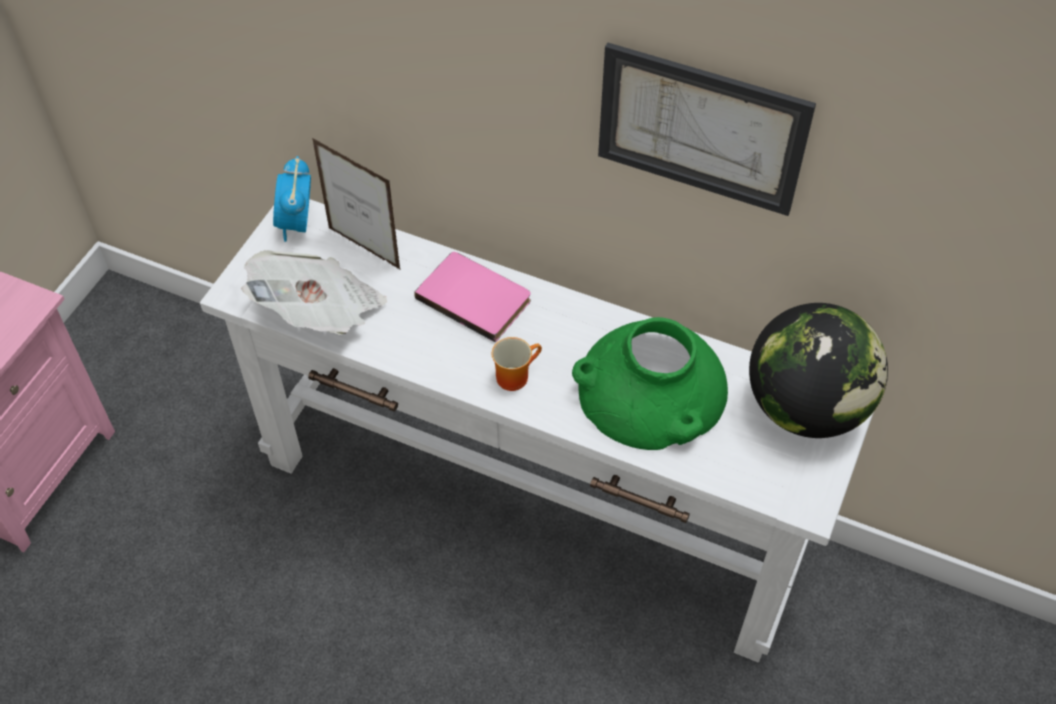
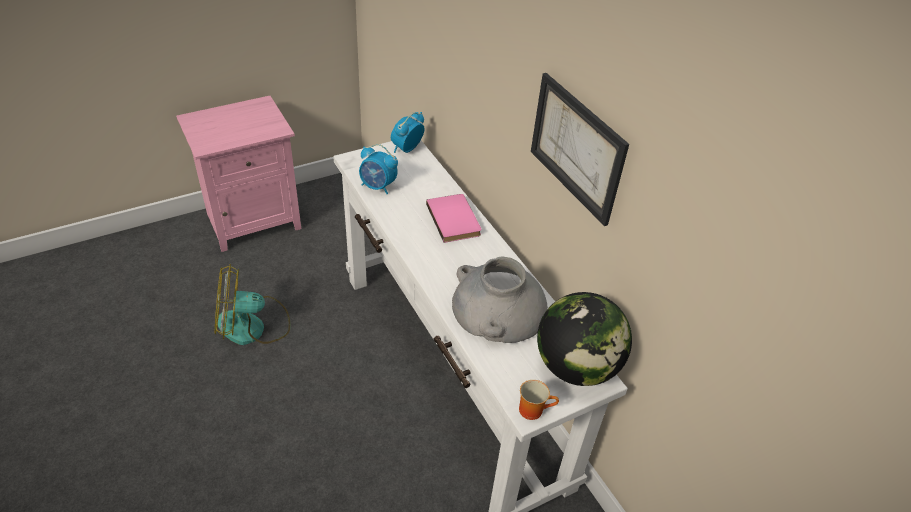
camera: 35 degrees right, 10 degrees down
newspaper [241,250,387,335] -> alarm clock [359,144,398,194]
picture frame [312,138,401,270] -> none
mug [492,337,542,391] -> mug moved to [519,380,559,420]
green vase [572,317,728,450] -> grey vase [452,257,548,343]
none -> fan [215,264,291,345]

